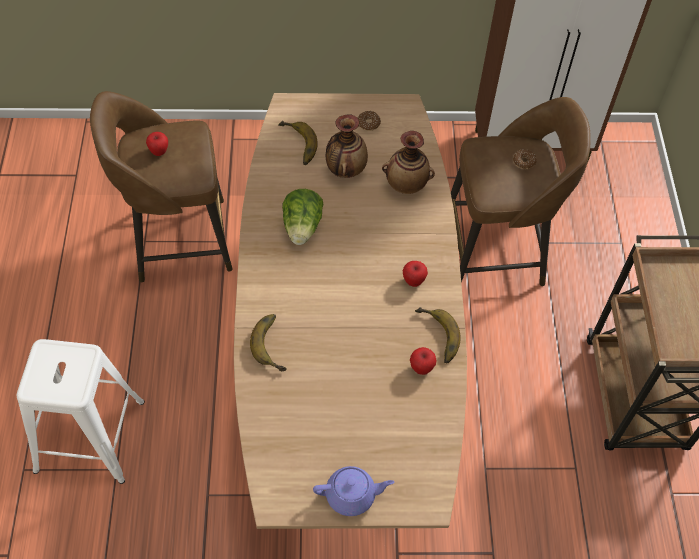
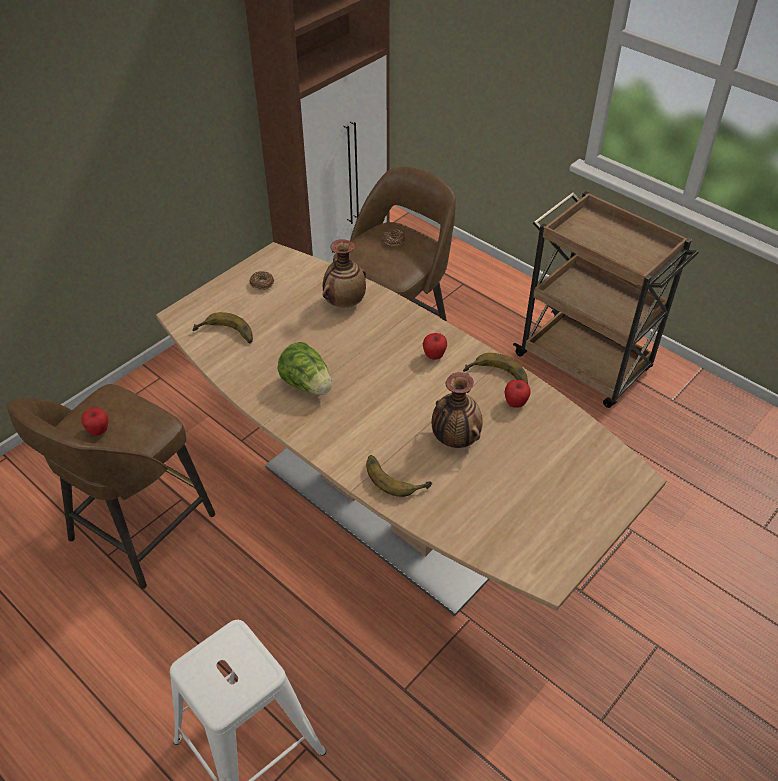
camera: 45 degrees left, 10 degrees down
purple teapot [313,466,395,516] -> none
vase [326,115,368,178] -> vase moved to [432,372,483,448]

